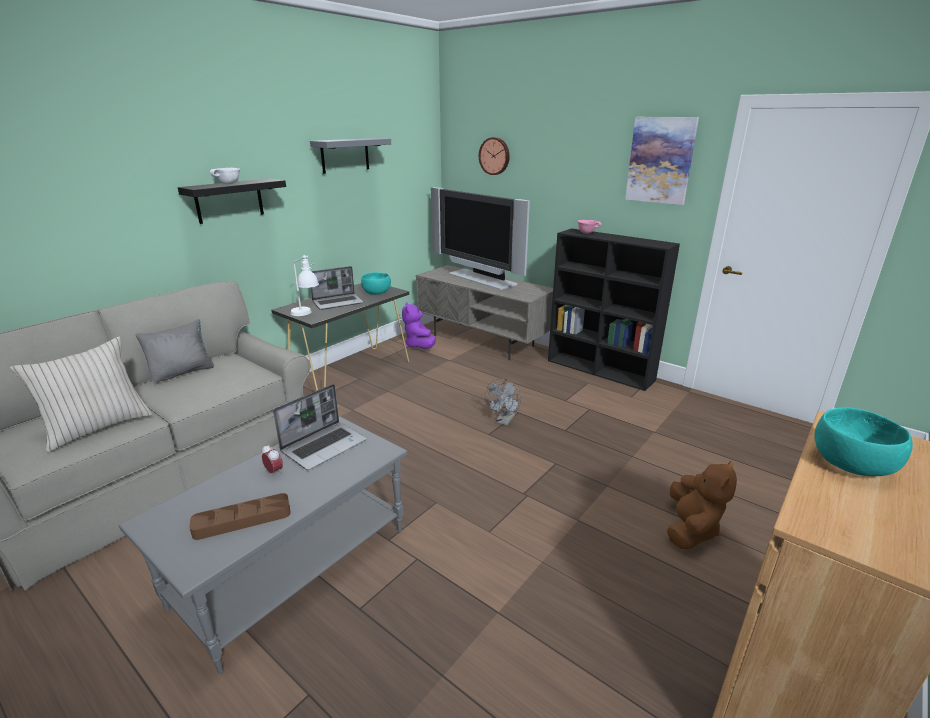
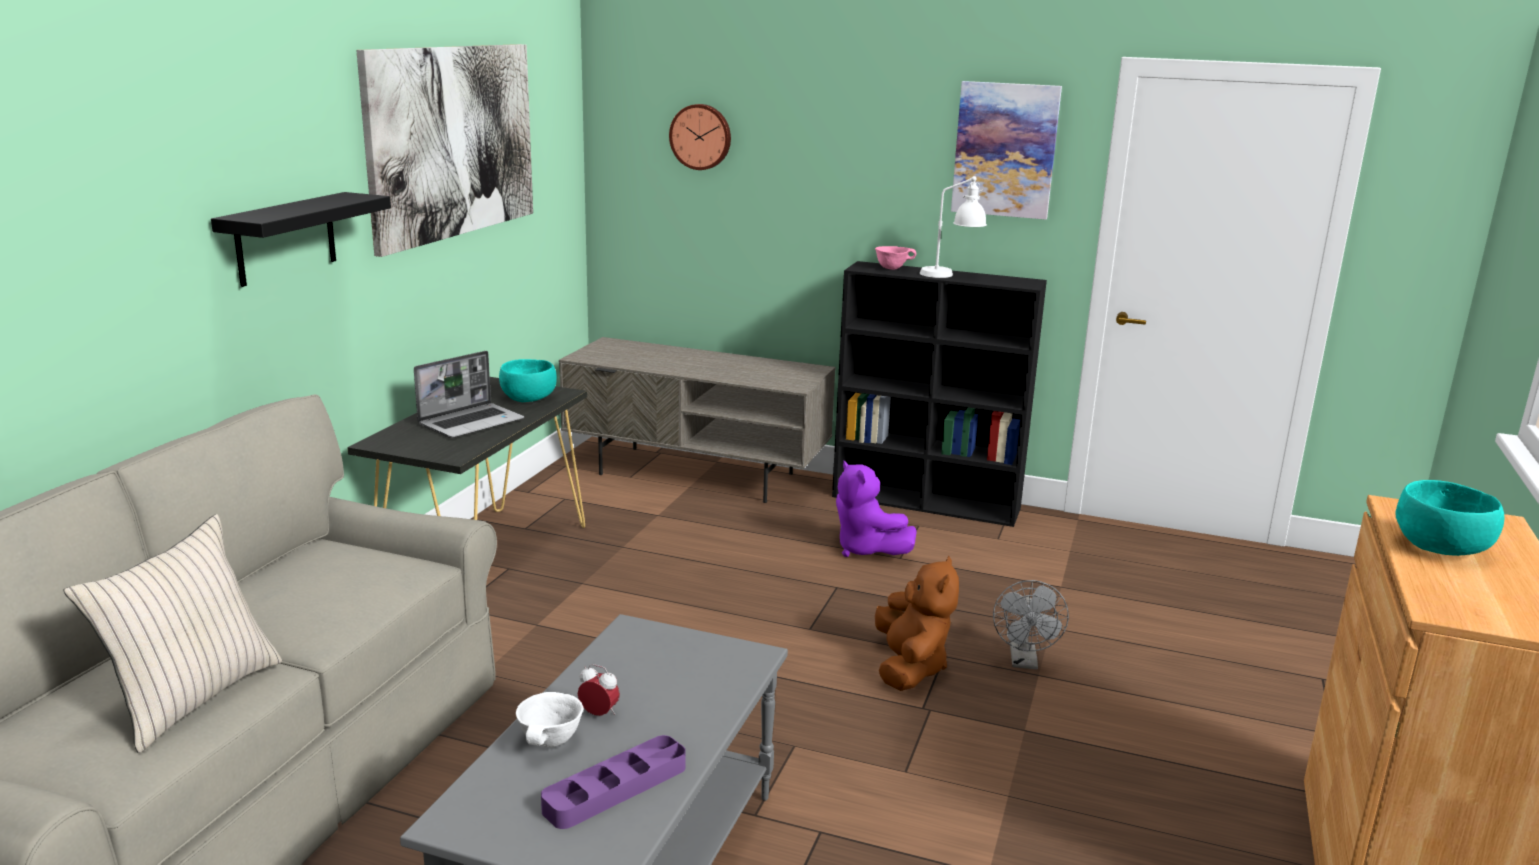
camera: 20 degrees left, 5 degrees down
grey pillow [135,319,214,384] -> none
brown tray [189,493,291,540] -> purple tray [541,735,686,829]
white bowl [210,168,240,184] -> white bowl moved to [516,692,584,748]
laptop [273,384,367,470] -> none
white table lamp [290,255,319,316] -> white table lamp moved to [920,176,987,278]
grey shelf [310,138,391,174] -> picture [356,44,533,257]
purple plush toy [402,302,436,349] -> purple plush toy moved to [836,461,917,557]
television [431,187,530,290] -> none
grey fan [485,379,521,426] -> grey fan moved to [993,580,1069,669]
brown plush toy [667,461,737,549] -> brown plush toy moved to [875,556,959,691]

